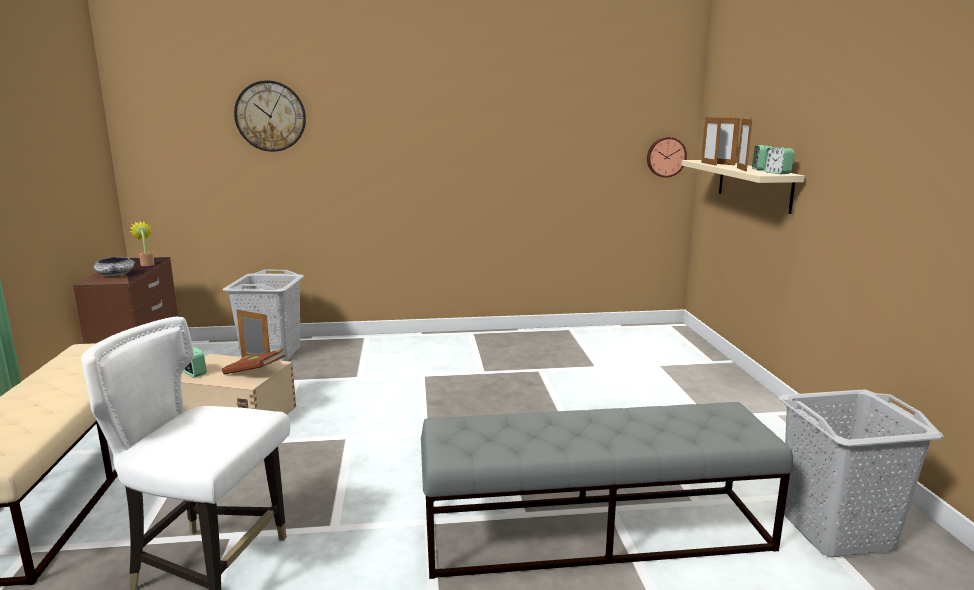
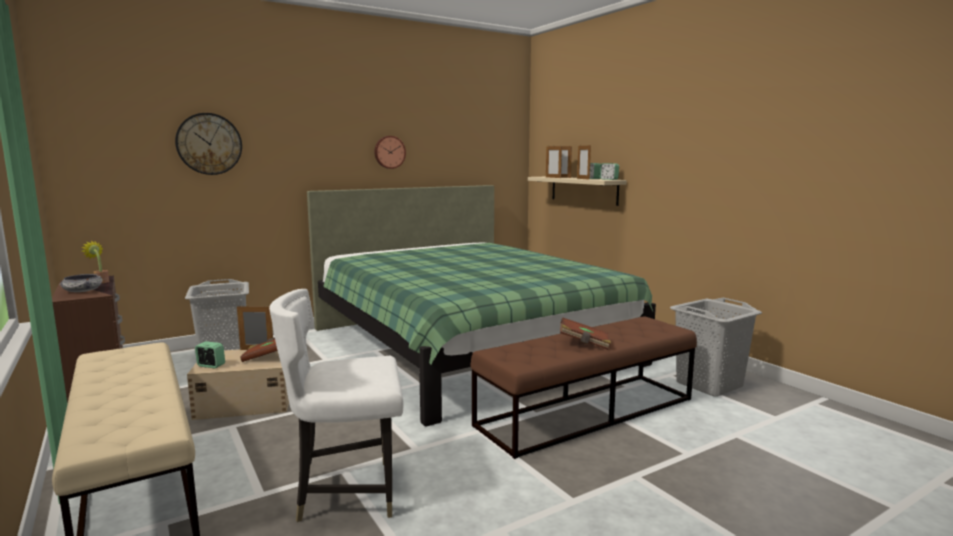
camera: 25 degrees left, 5 degrees down
grey bench [421,402,793,579] -> brown bench [470,316,697,459]
wall clock [647,137,687,178] -> wall clock moved to [374,136,406,169]
none -> green bed [307,185,656,427]
none -> brown book [560,318,611,350]

